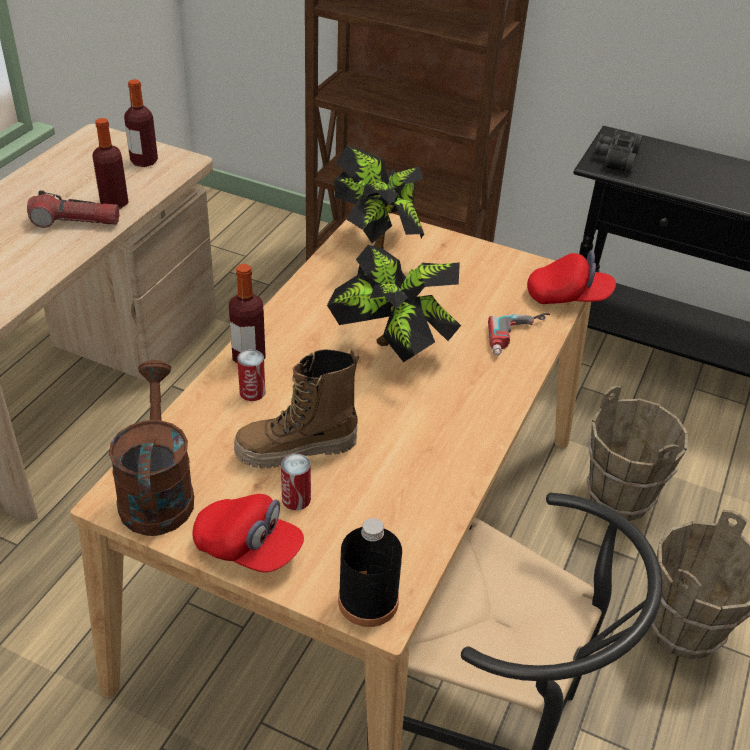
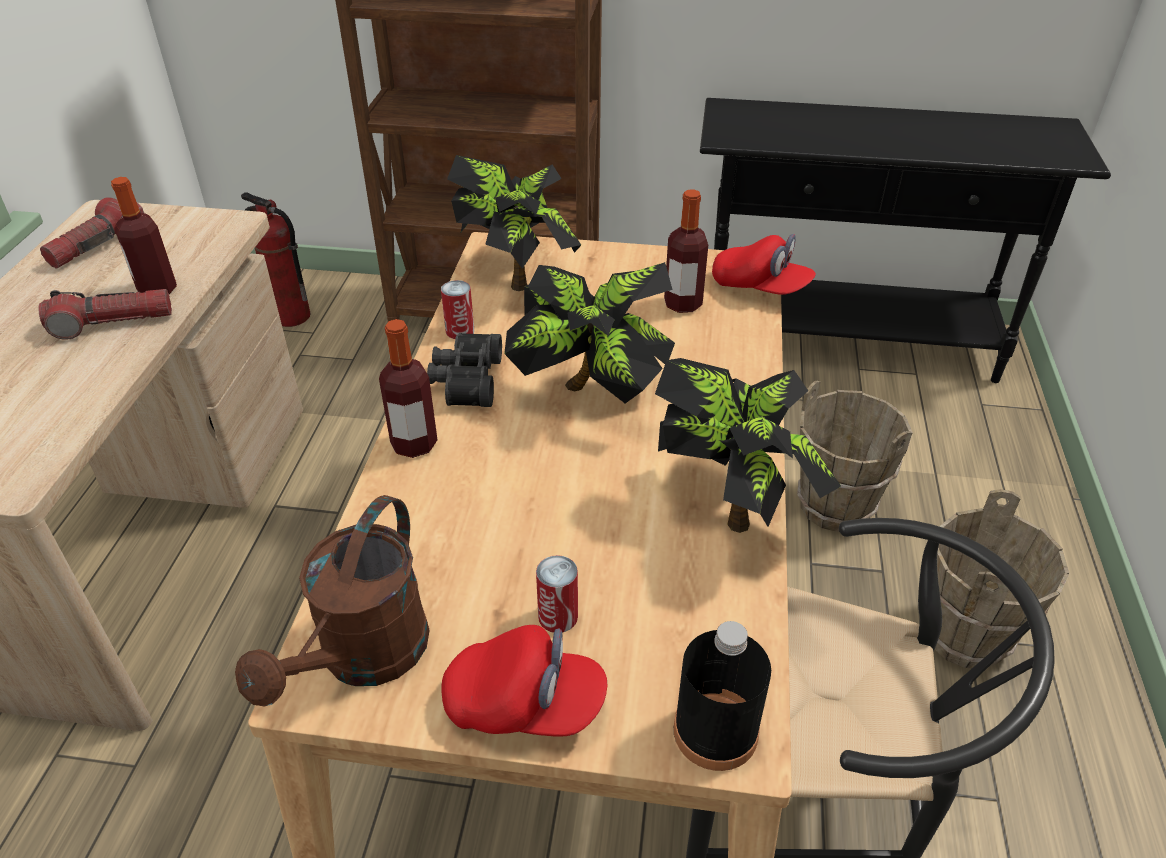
camera: 15 degrees left, 0 degrees up
brown watering can [109,360,194,536] -> brown watering can turned 135 degrees counterclockwise [235,495,430,707]
bottle [124,79,158,167] -> bottle moved to [664,189,708,313]
boot [234,348,359,468] -> none
can [237,349,265,401] -> can moved to [441,280,474,339]
power drill [488,313,550,356] -> none
red cap [527,250,616,304] -> red cap turned 45 degrees clockwise [712,234,816,295]
black binoculars [594,129,643,173] -> black binoculars moved to [427,333,502,407]
none -> flashlight [40,197,144,269]
none -> fire extinguisher [241,192,311,327]
none -> potted plant [655,358,841,533]

